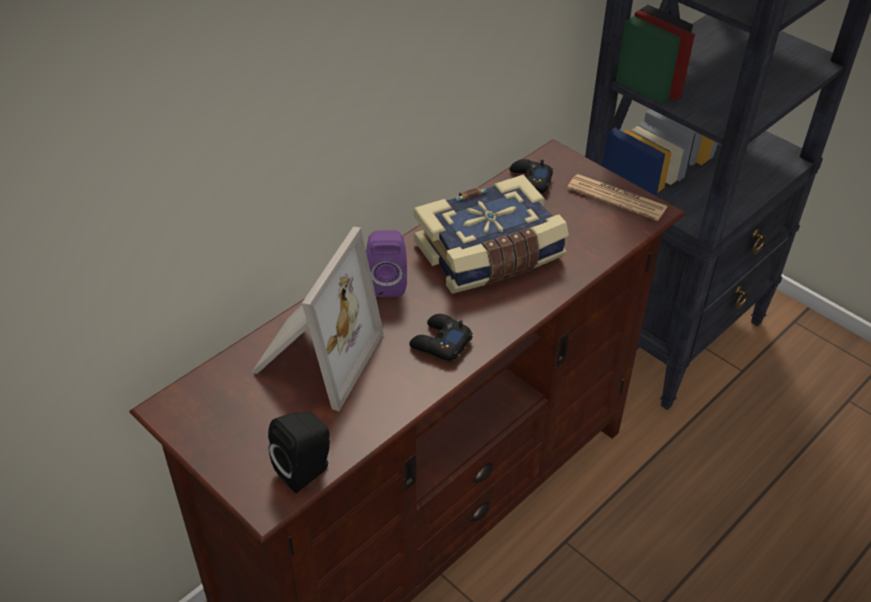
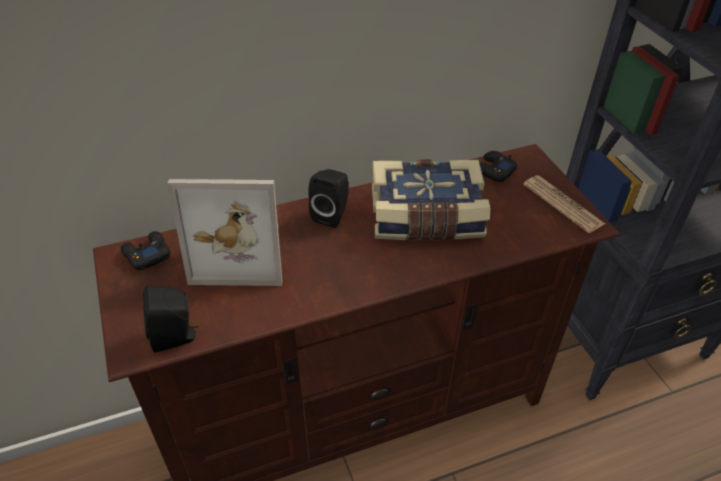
camera: 25 degrees right, 0 degrees up
picture frame [251,227,384,411] -> picture frame turned 45 degrees clockwise [168,179,282,286]
purple speaker [366,230,407,297] -> black speaker [308,169,349,228]
black game controller [409,314,473,361] -> black game controller moved to [121,231,170,270]

